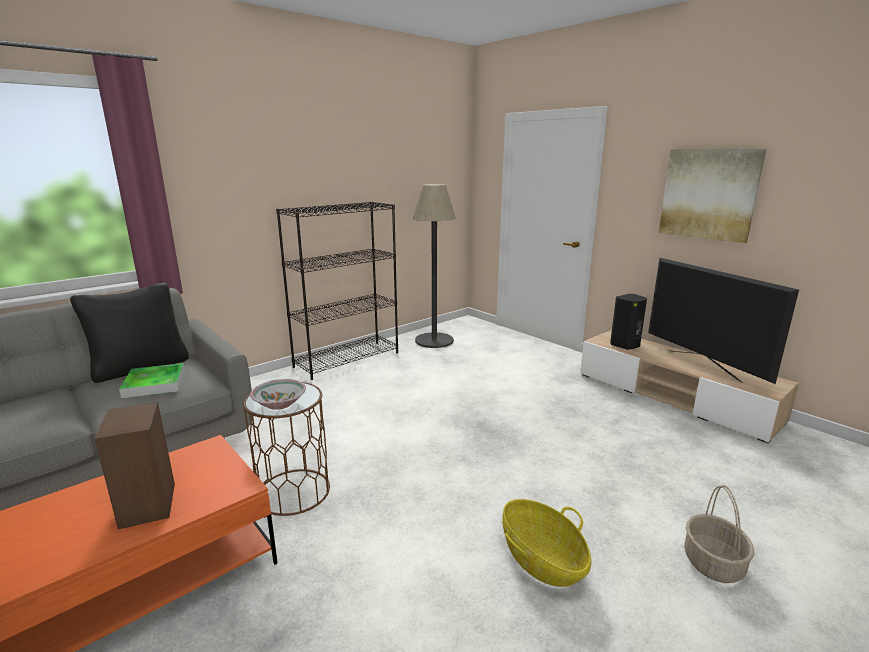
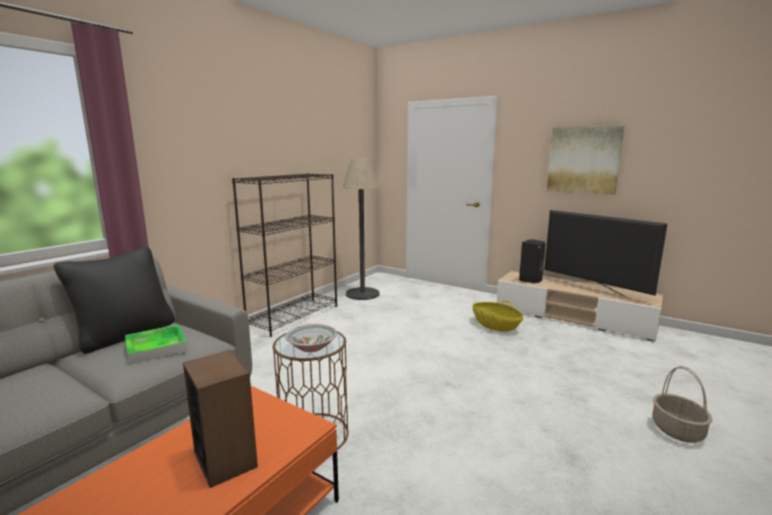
camera: 15 degrees left, 5 degrees down
basket [502,499,591,587] -> basket moved to [473,300,523,332]

